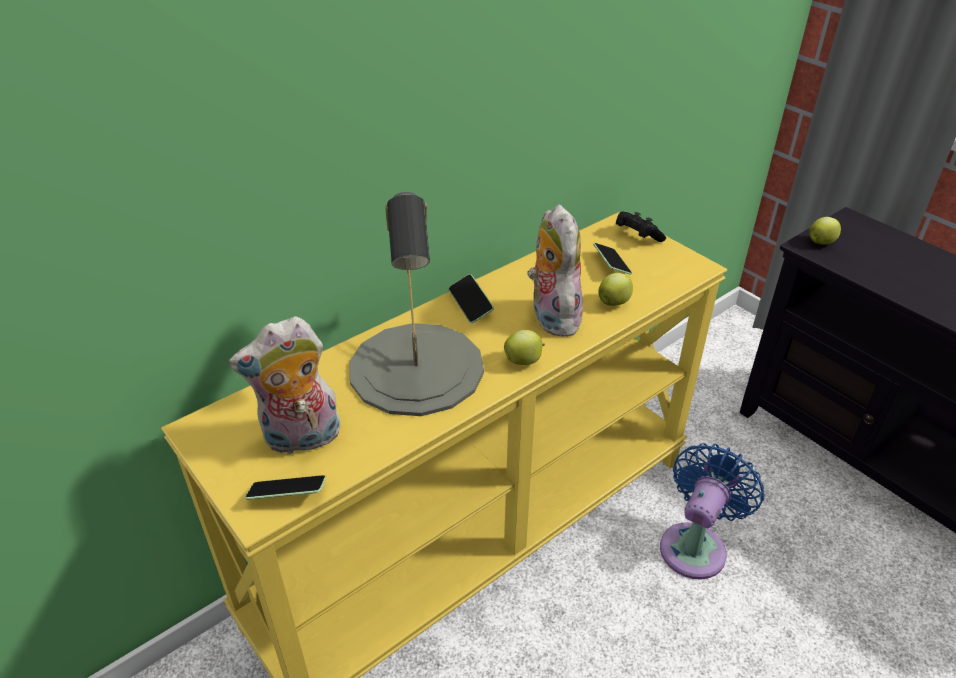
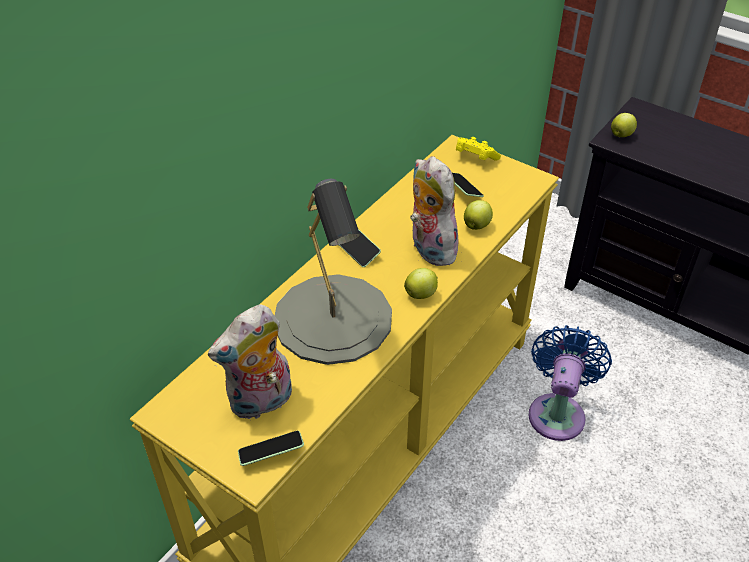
camera: 15 degrees left, 5 degrees up
black game controller [615,211,666,242] -> yellow game controller [456,137,501,161]

